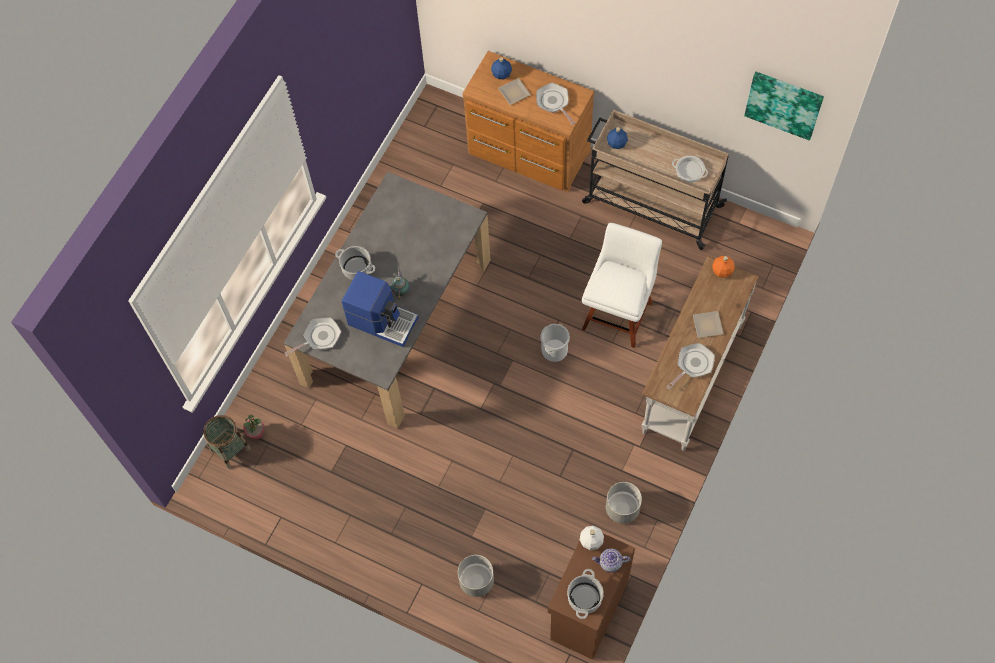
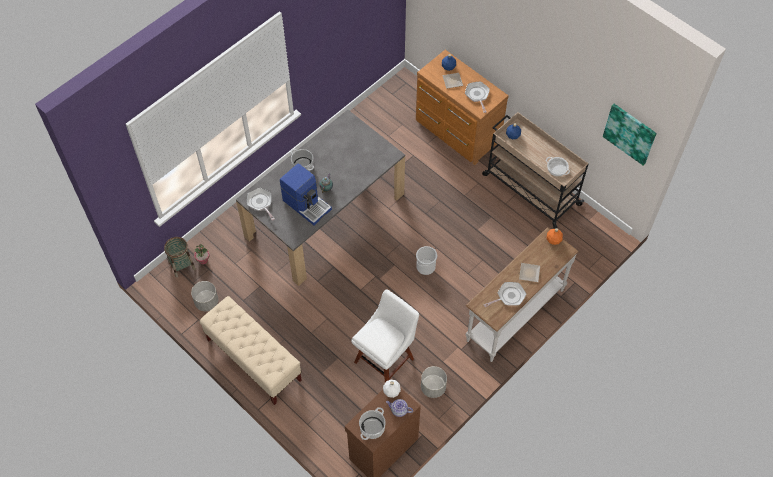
camera: 15 degrees right, 5 degrees down
frying pan [285,318,341,356] -> frying pan turned 105 degrees counterclockwise [247,188,275,221]
grey planter [458,555,494,597] -> grey planter moved to [191,281,218,311]
white chair [582,223,662,348] -> white chair moved to [351,289,419,382]
none -> beige bench [200,296,302,405]

